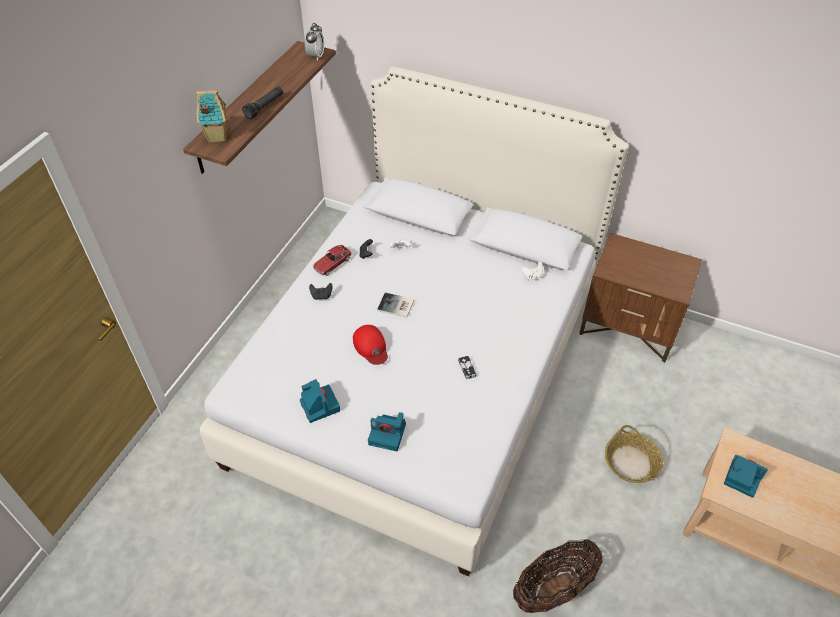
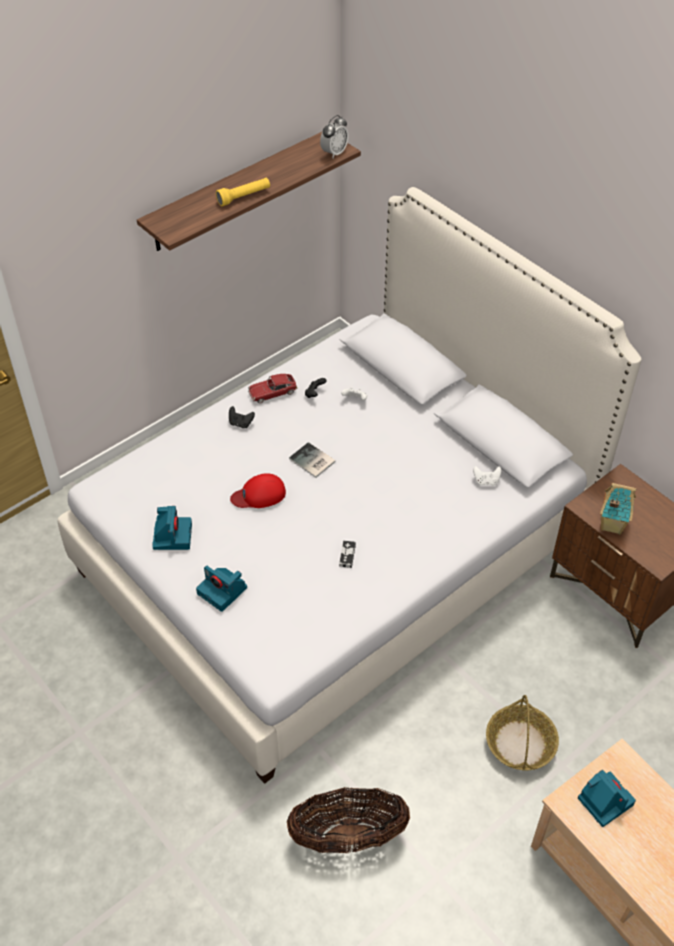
camera: 25 degrees right, 0 degrees up
toy house [196,90,227,143] -> toy house moved to [600,483,636,535]
black flashlight [242,86,283,119] -> yellow flashlight [216,178,270,206]
red cap [353,325,388,365] -> red cap turned 75 degrees clockwise [230,473,286,508]

